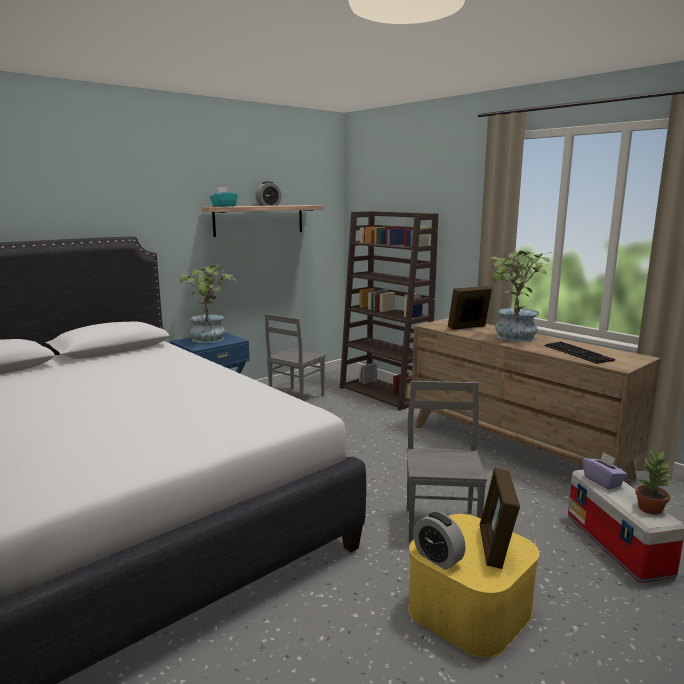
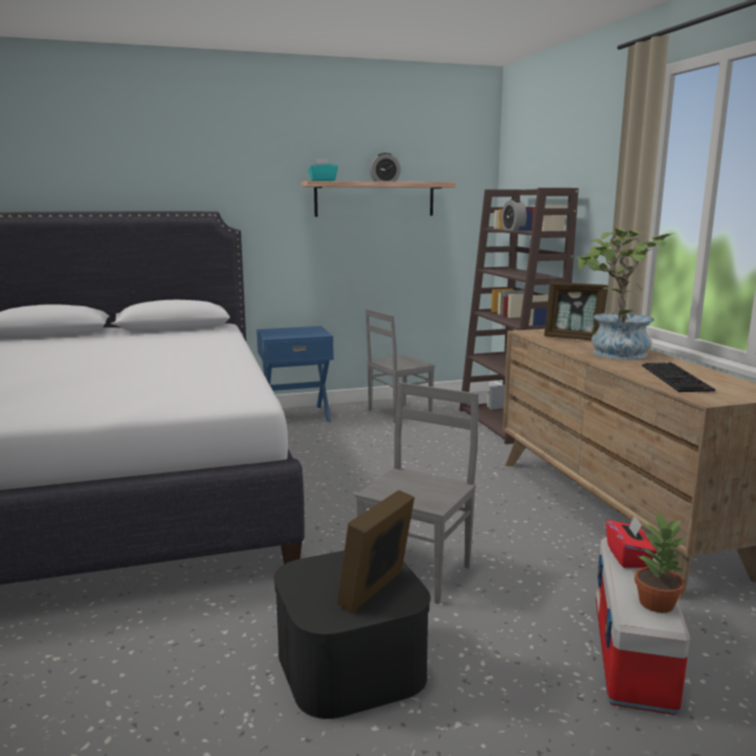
camera: 25 degrees right, 0 degrees up
potted plant [179,265,238,343] -> none
yellow storage box [408,514,539,658] -> black storage box [274,551,431,719]
alarm clock [413,512,466,570] -> alarm clock moved to [501,199,527,230]
picture frame [448,286,492,330] -> picture frame turned 150 degrees counterclockwise [544,282,608,341]
purple tissue box [583,452,627,489] -> red tissue box [606,515,657,568]

